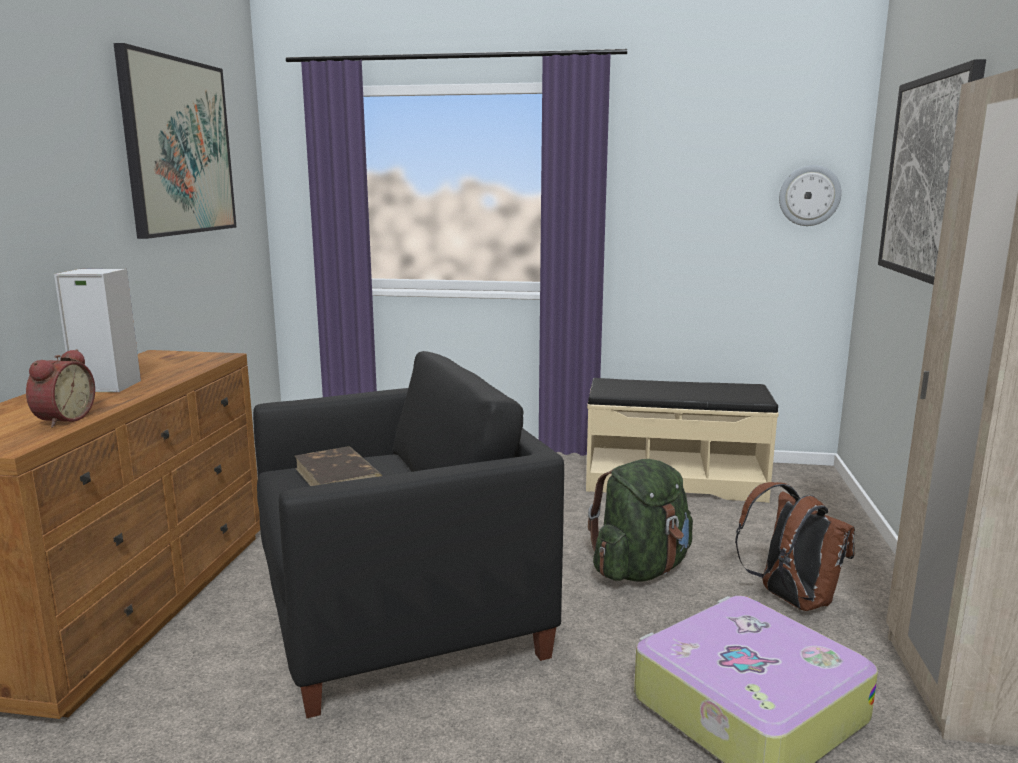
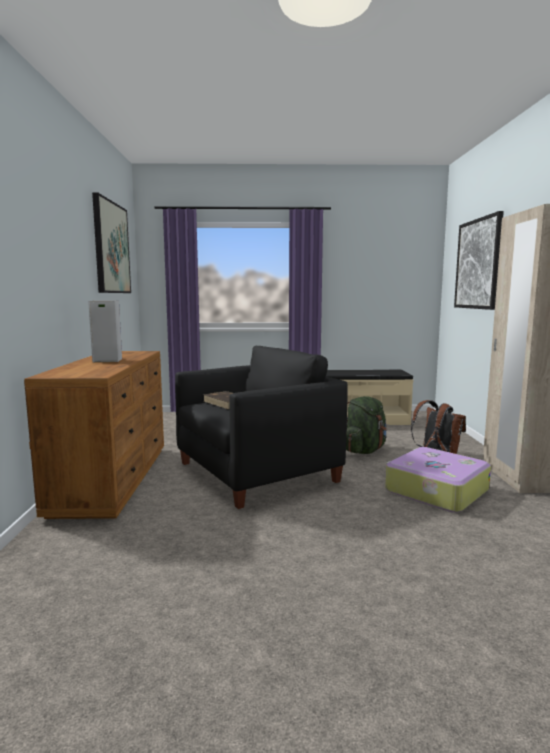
camera: 10 degrees left, 5 degrees down
alarm clock [26,349,95,428] -> none
wall clock [779,165,842,226] -> none

